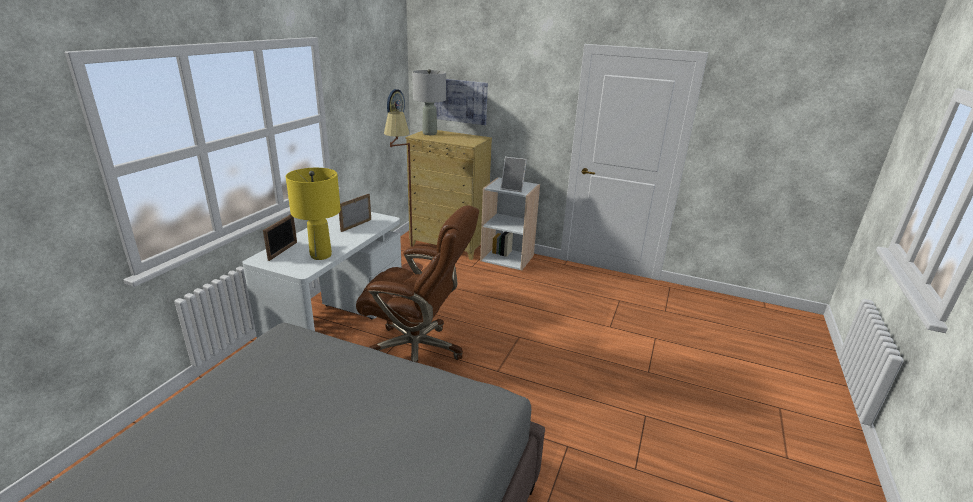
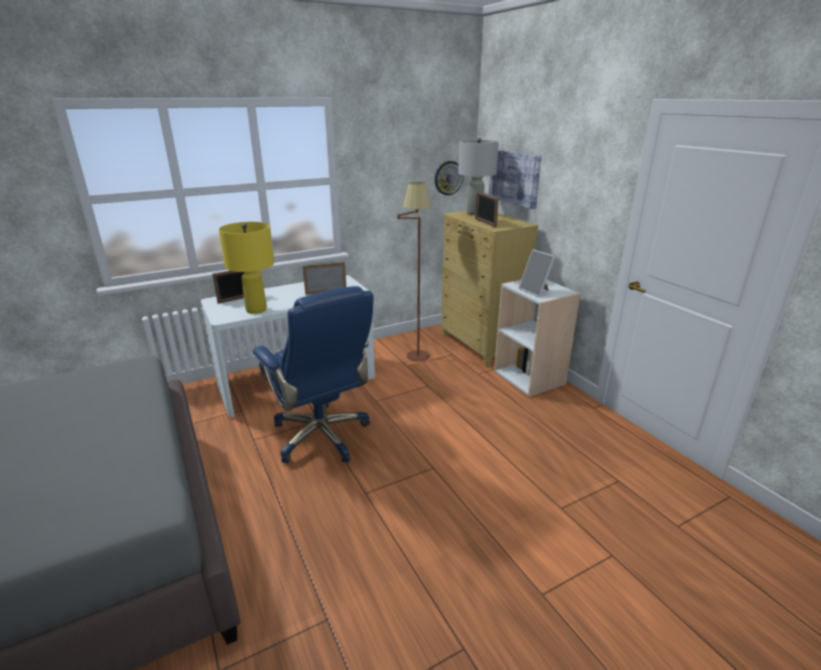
camera: 40 degrees right, 0 degrees up
brown office chair [356,205,479,363] -> blue office chair [253,286,374,463]
none -> picture frame [475,191,499,228]

